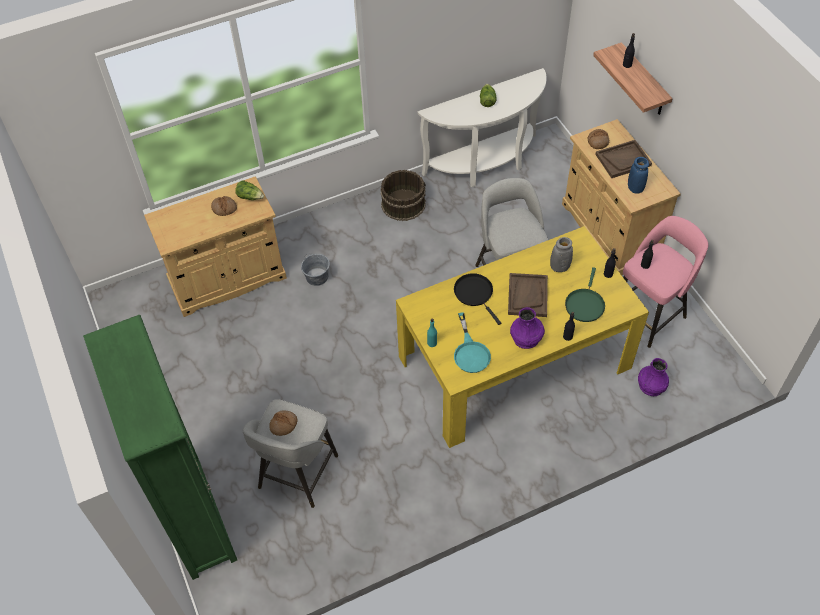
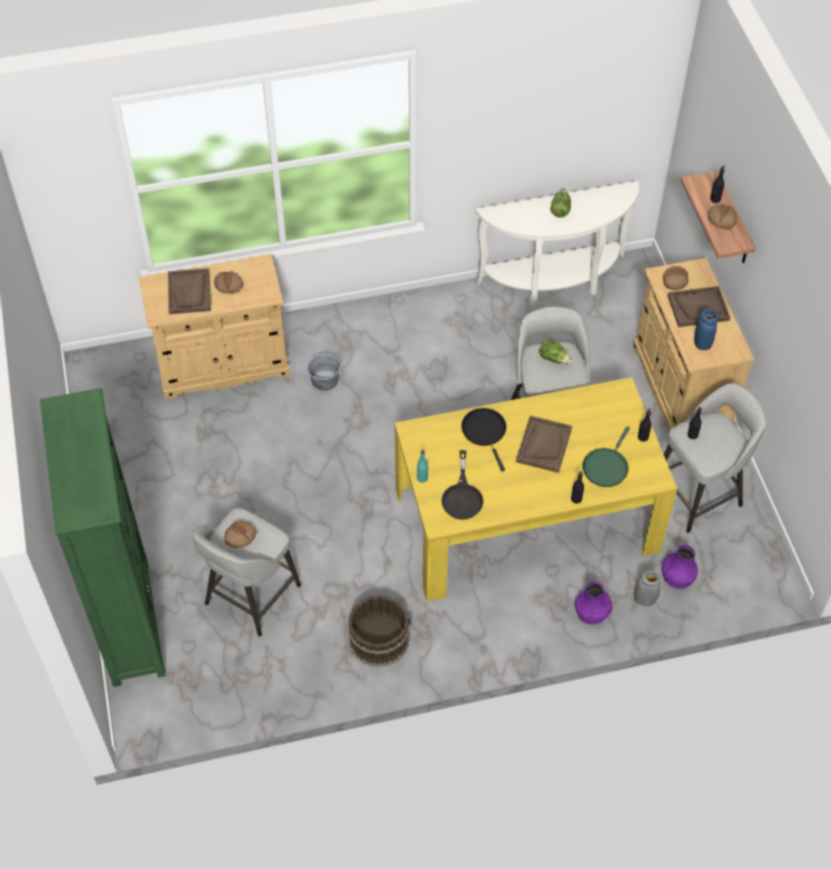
camera: 10 degrees right, 0 degrees up
lettuce [235,180,264,200] -> lettuce moved to [539,339,572,364]
brown bucket [380,170,426,221] -> brown bucket moved to [347,595,411,667]
turquoise frying pan [454,312,491,373] -> black frying pan [441,450,484,520]
purple vase [510,307,545,349] -> purple vase moved to [575,581,612,625]
grey vase [550,237,573,272] -> grey vase moved to [634,570,661,606]
pink stool [623,216,709,348] -> grey stool [664,383,766,533]
none -> brown tray [168,268,211,314]
none -> bread [708,204,737,229]

